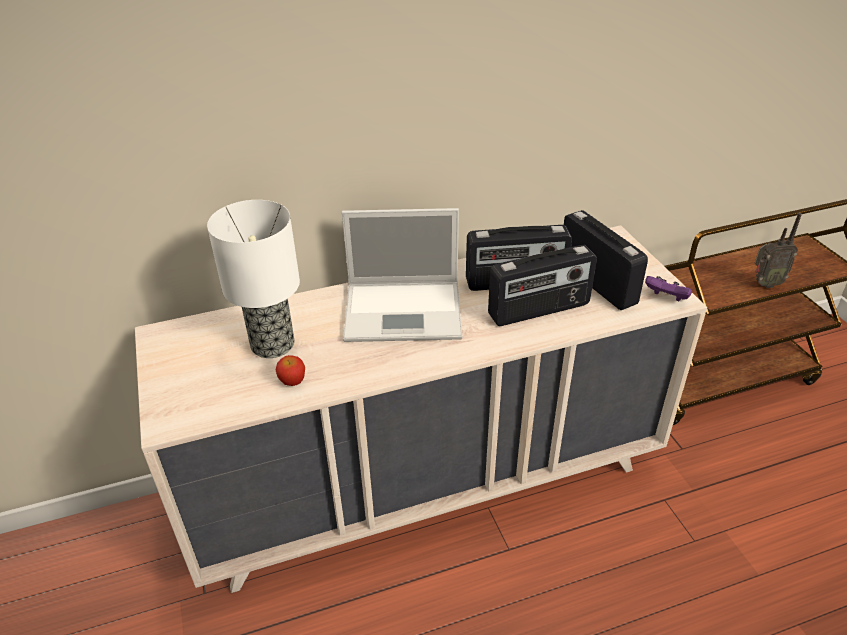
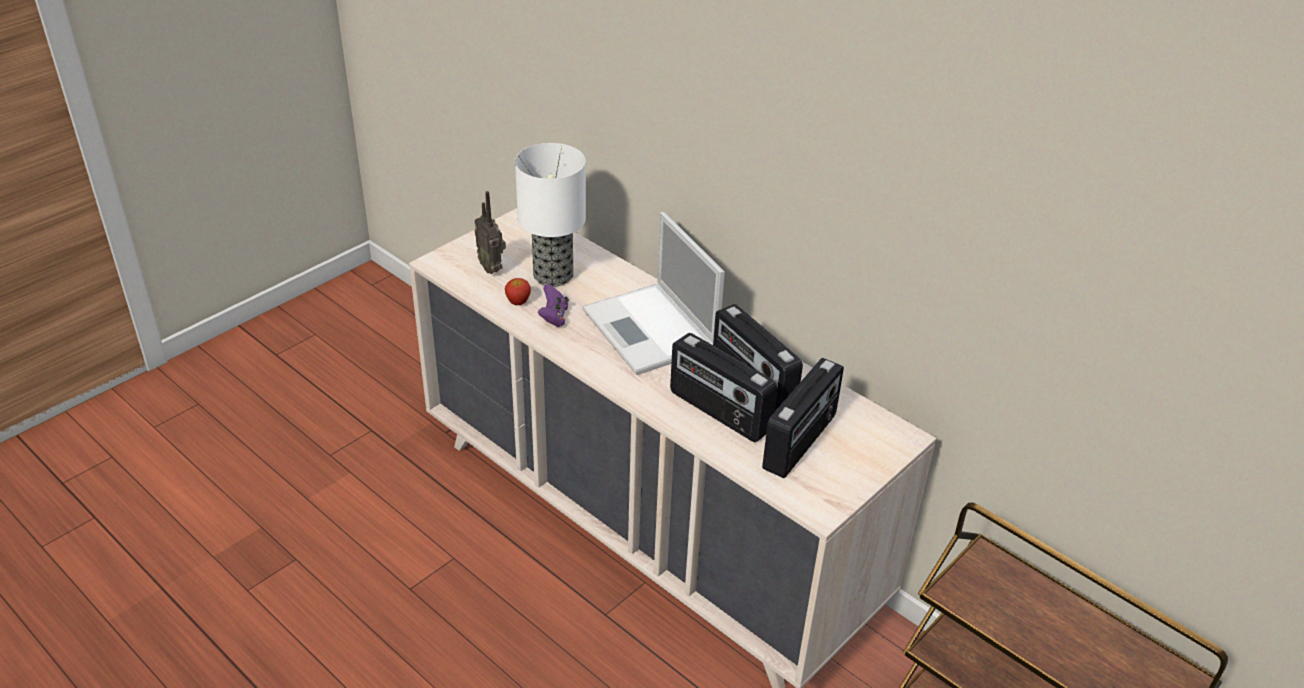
camera: 60 degrees right, 0 degrees up
purple game controller [645,276,692,301] -> purple game controller moved to [538,284,569,327]
radio [755,213,802,288] -> radio moved to [474,191,506,274]

